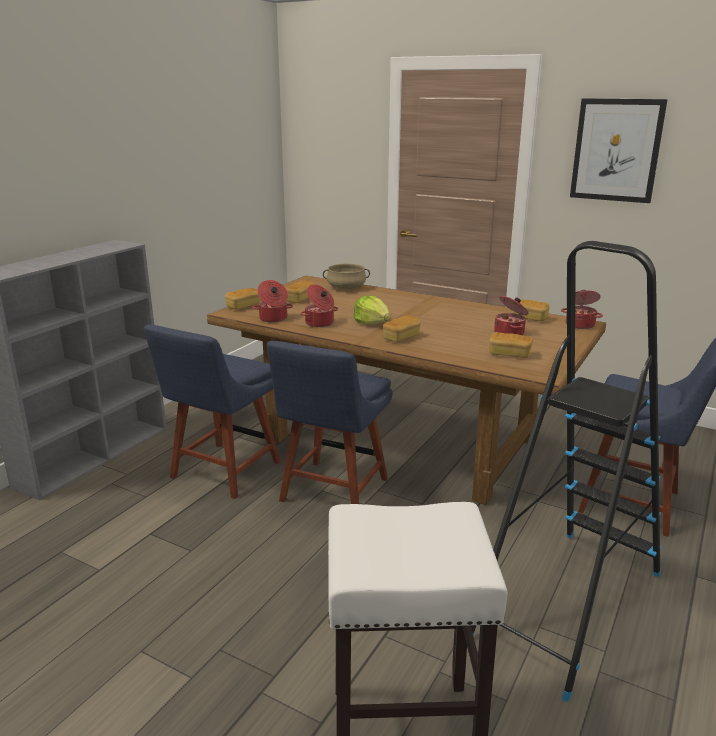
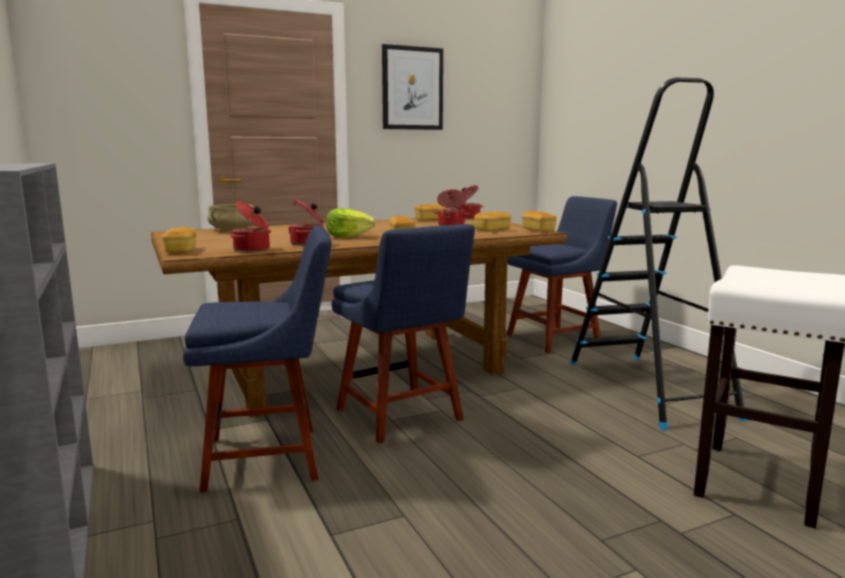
camera: 55 degrees left, 10 degrees down
blue chair [144,325,281,499] -> blue chair turned 75 degrees counterclockwise [183,226,331,493]
bread [286,281,314,303] -> bread moved to [522,211,557,231]

